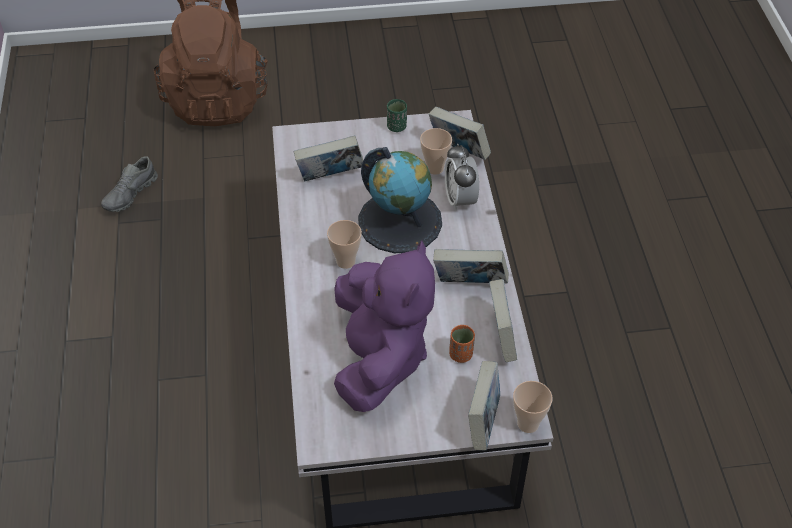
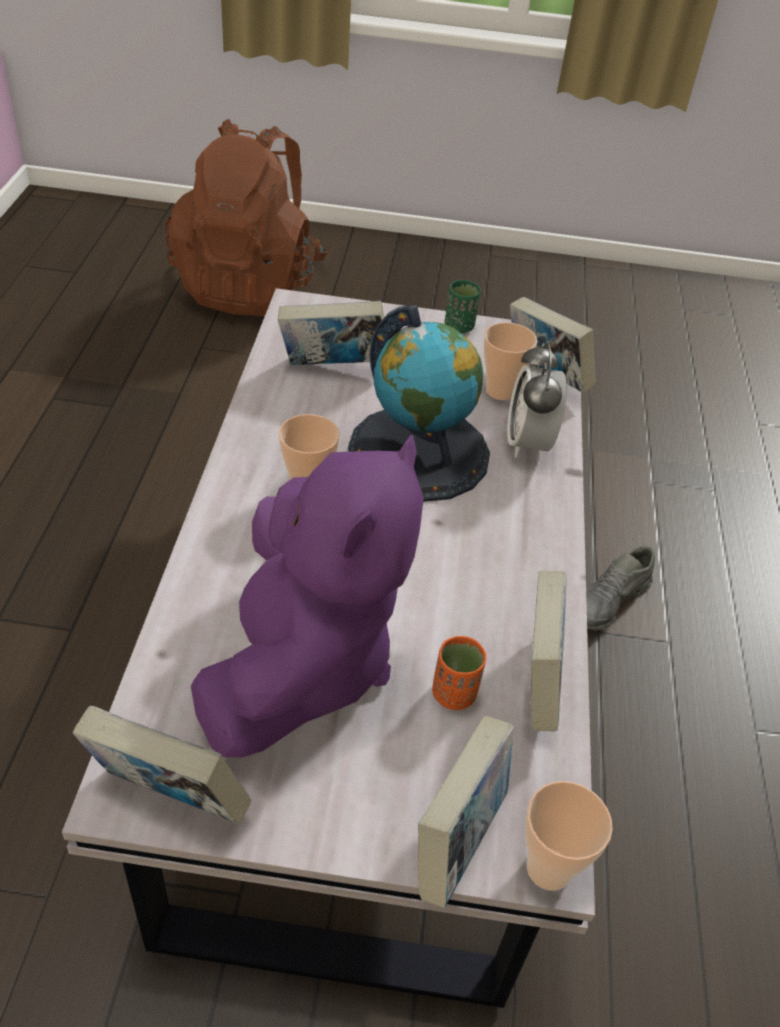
camera: 10 degrees right, 5 degrees down
grey shoe [101,156,158,212] -> grey shoe moved to [586,545,655,631]
book [433,249,509,284] -> book moved to [73,706,251,824]

